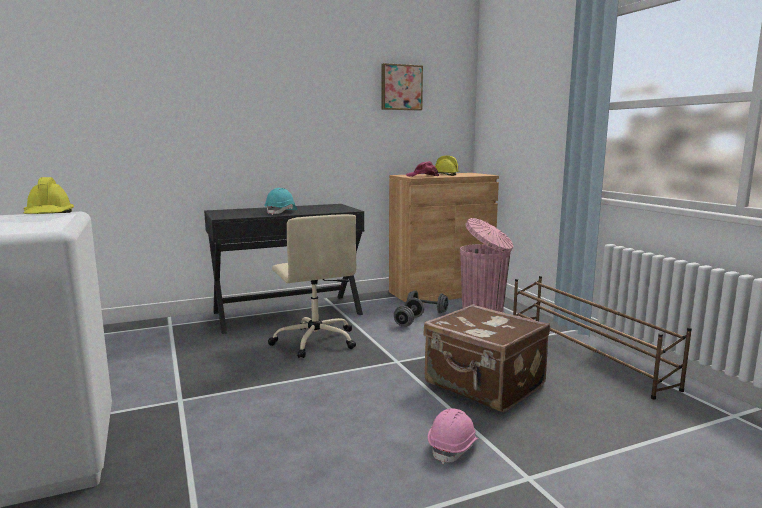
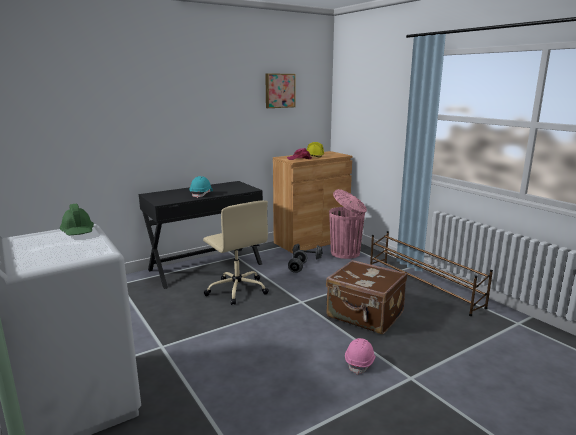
camera: 10 degrees left, 5 degrees up
yellow hard hat [24,177,74,214] -> green hard hat [60,204,94,235]

